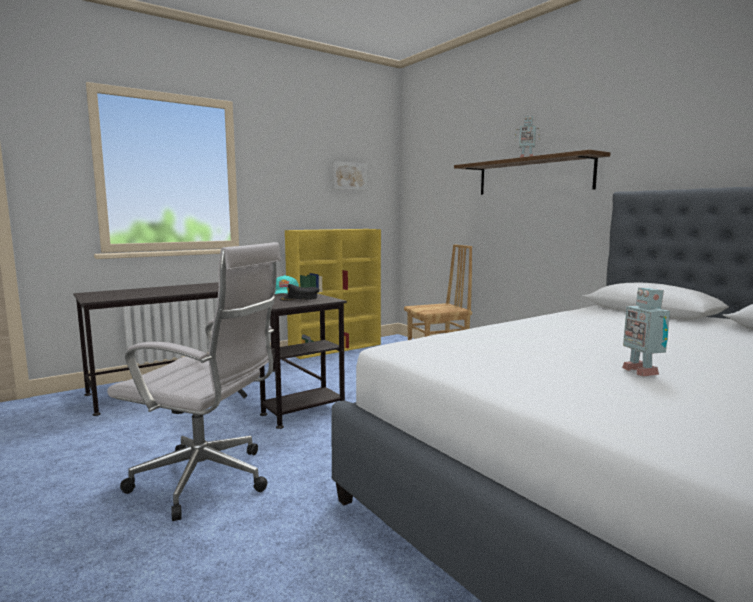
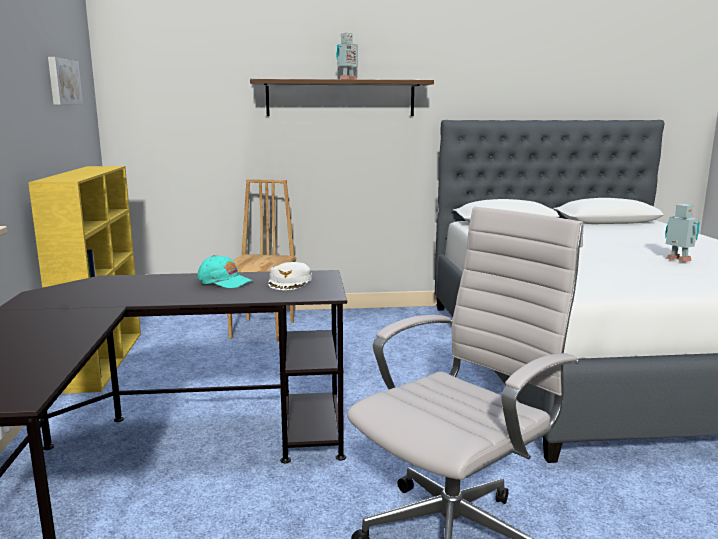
camera: 60 degrees left, 5 degrees up
black cap [280,284,320,301] -> white cap [268,262,312,290]
toy robot [622,288,670,377] -> toy robot turned 135 degrees counterclockwise [665,204,700,262]

